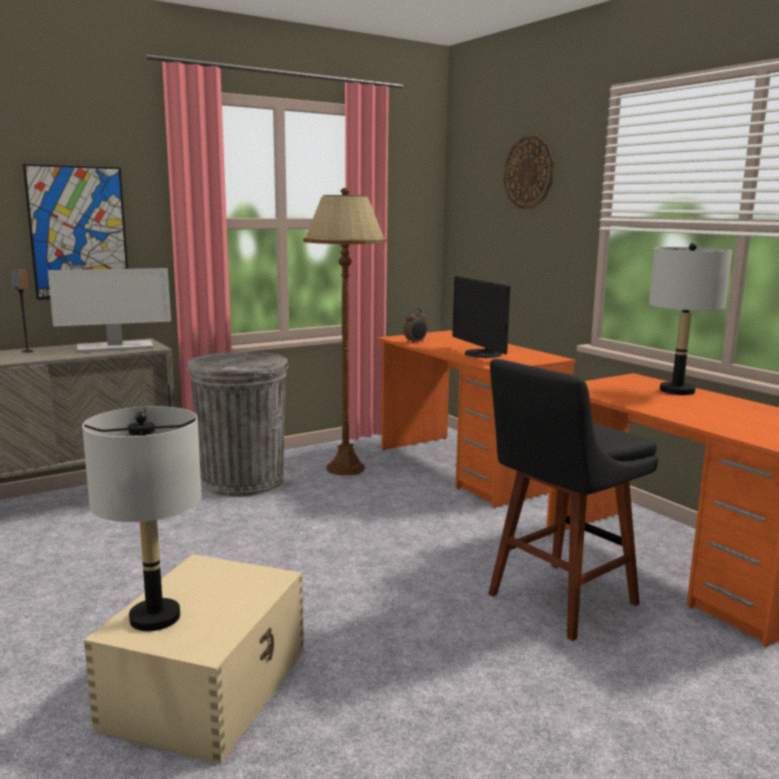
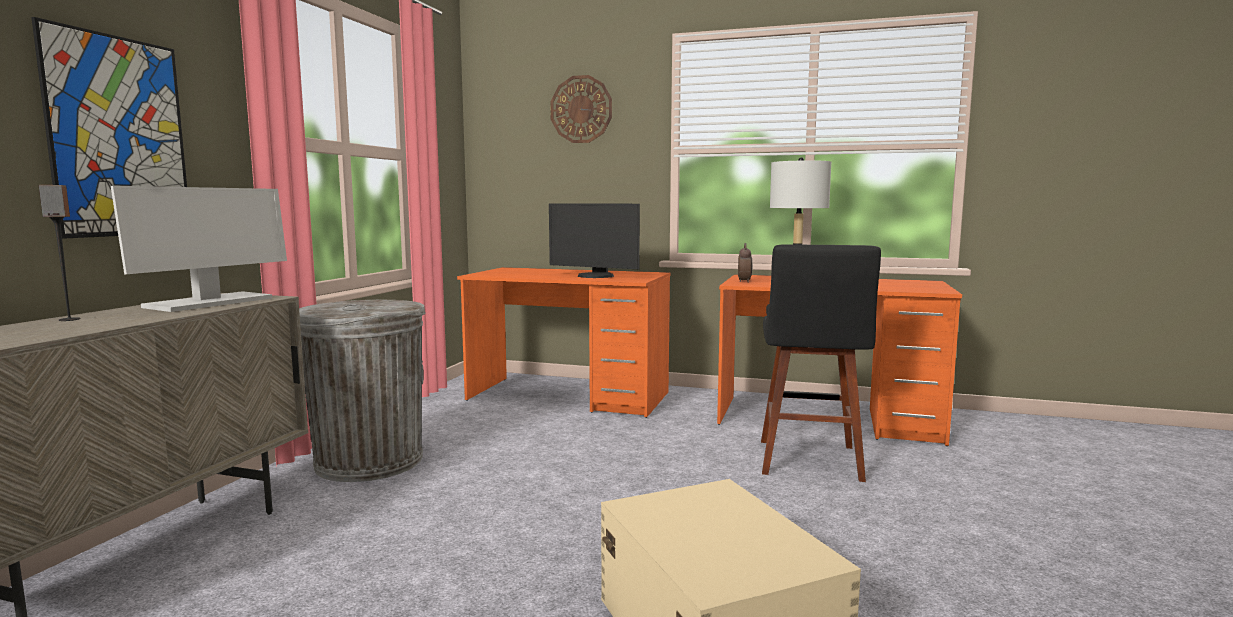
camera: 40 degrees left, 5 degrees down
grey table lamp [82,406,202,631] -> none
brown floor lamp [303,188,386,475] -> none
alarm clock [404,308,427,344] -> alarm clock moved to [738,243,753,283]

